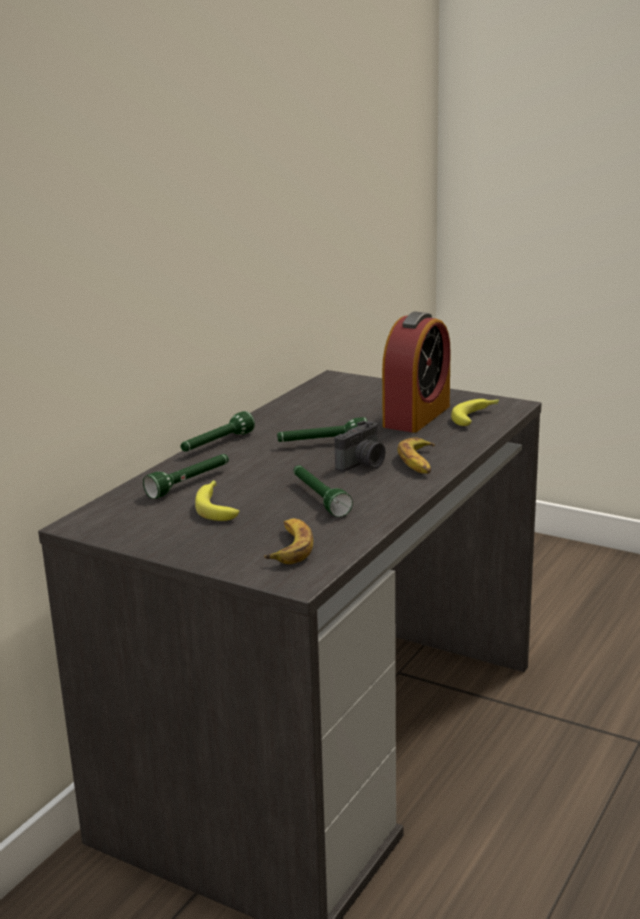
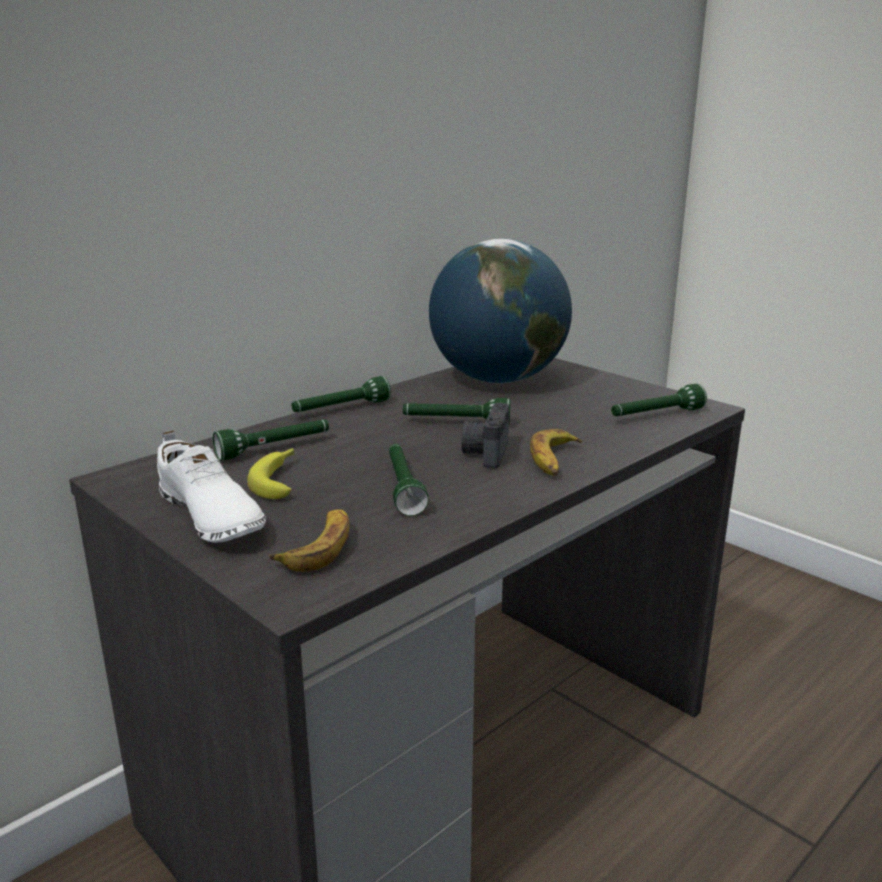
camera: 15 degrees right, 0 degrees up
camera [335,420,386,472] -> camera turned 135 degrees clockwise [461,403,509,468]
alarm clock [382,311,451,433] -> none
banana [451,399,499,426] -> green flashlight [611,384,707,416]
none -> white shoe [157,430,266,543]
none -> globe [429,239,572,383]

